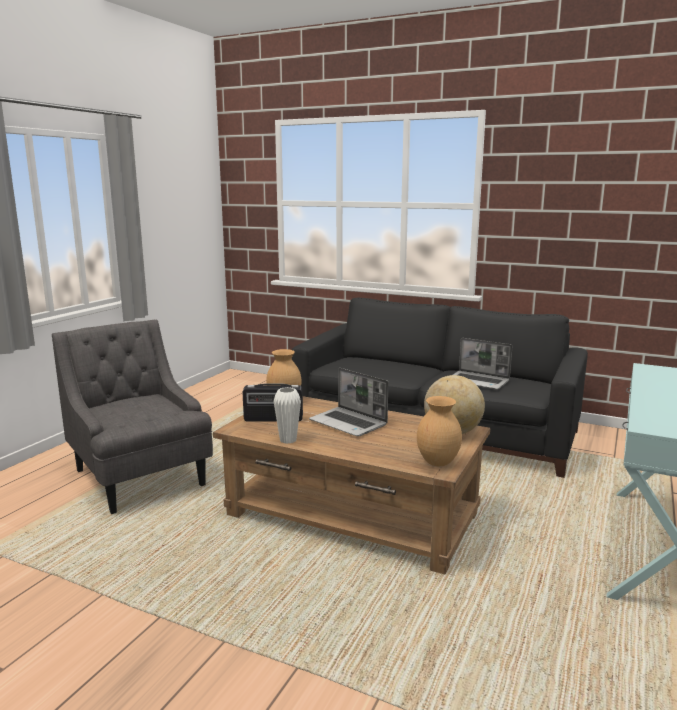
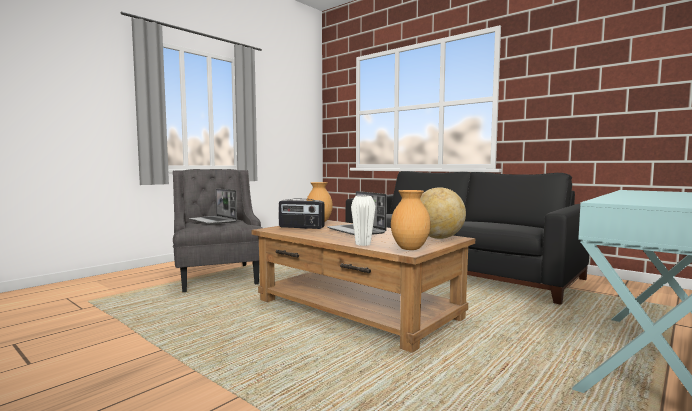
camera: 15 degrees right, 10 degrees down
white vase [274,387,301,444] -> white vase moved to [351,196,376,246]
laptop [453,338,513,390] -> laptop moved to [189,188,237,224]

